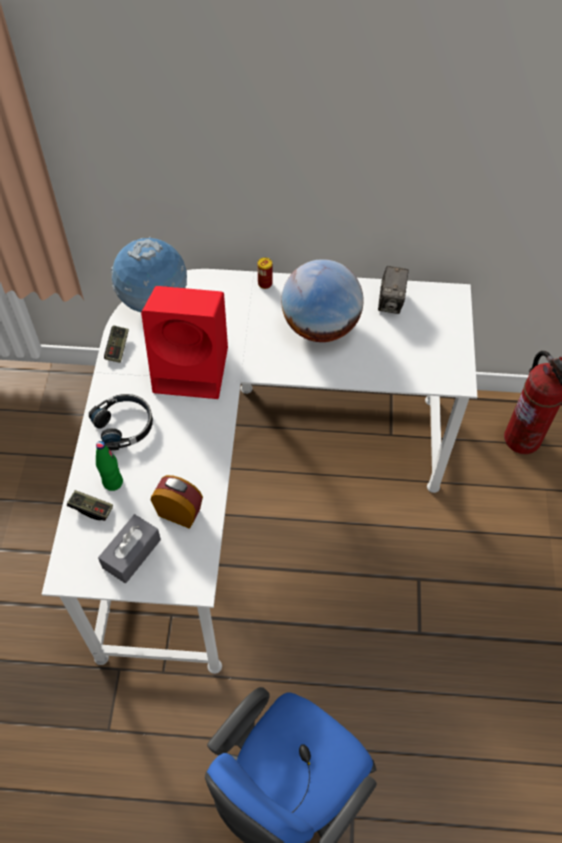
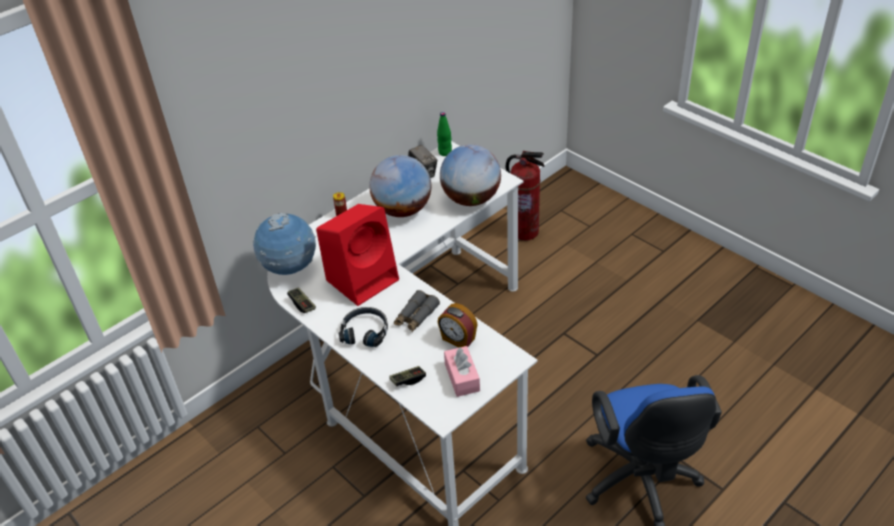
camera: 45 degrees left, 15 degrees down
green bottle [96,441,123,491] -> green bottle moved to [437,112,452,156]
grey tissue box [98,514,161,583] -> pink tissue box [444,346,480,397]
alarm clock [151,475,203,529] -> alarm clock turned 120 degrees counterclockwise [438,303,478,347]
none -> grey binoculars [394,290,440,332]
none -> globe [440,144,501,206]

